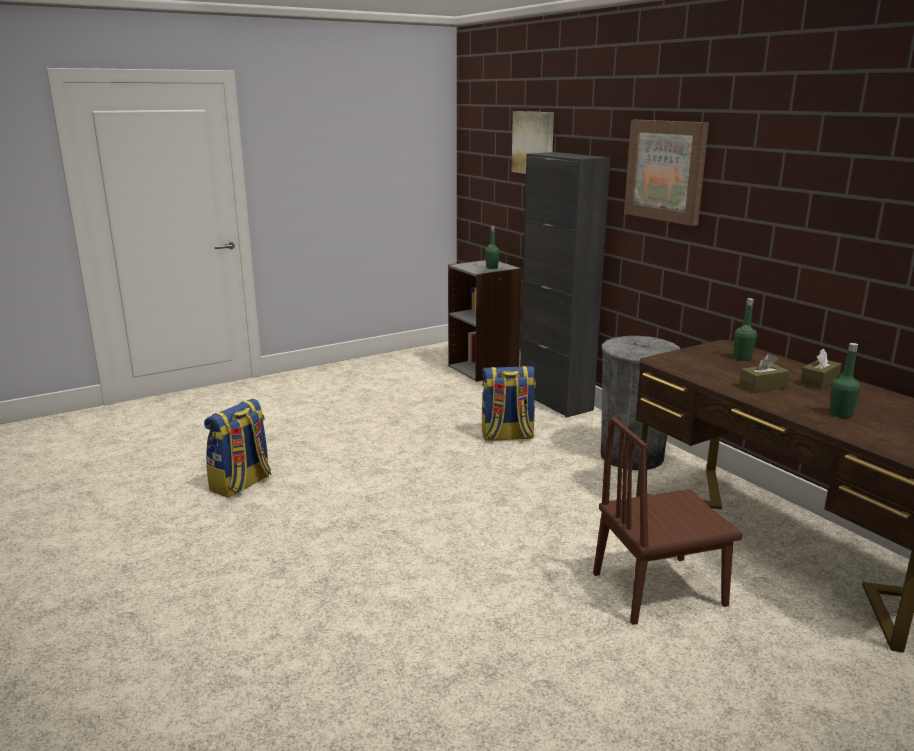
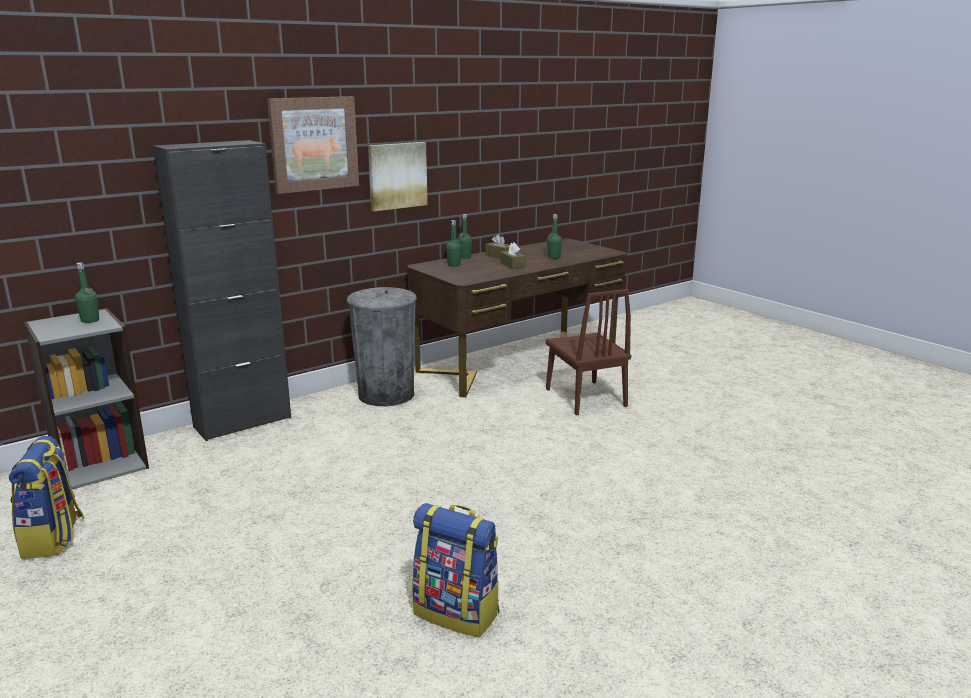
camera: 95 degrees left, 0 degrees up
backpack [482,366,536,441] -> backpack moved to [9,436,85,559]
picture [511,111,554,174] -> picture moved to [368,142,428,211]
none -> green bottle [457,214,472,259]

